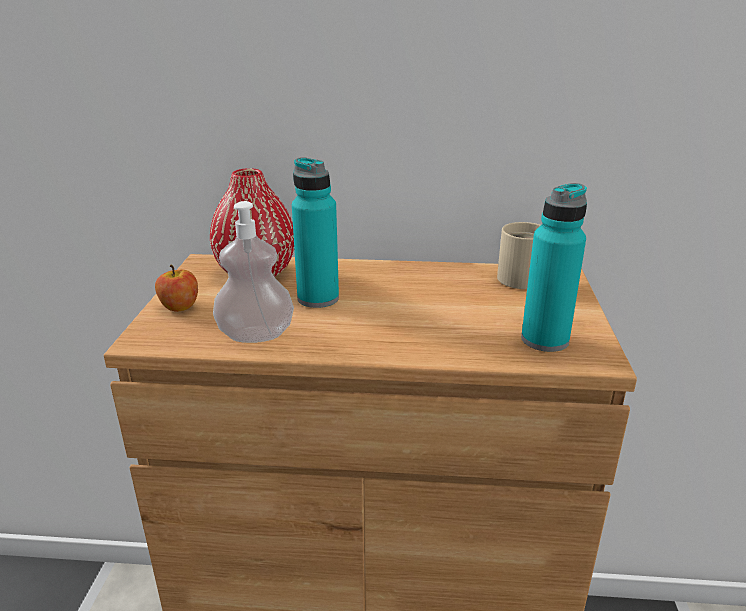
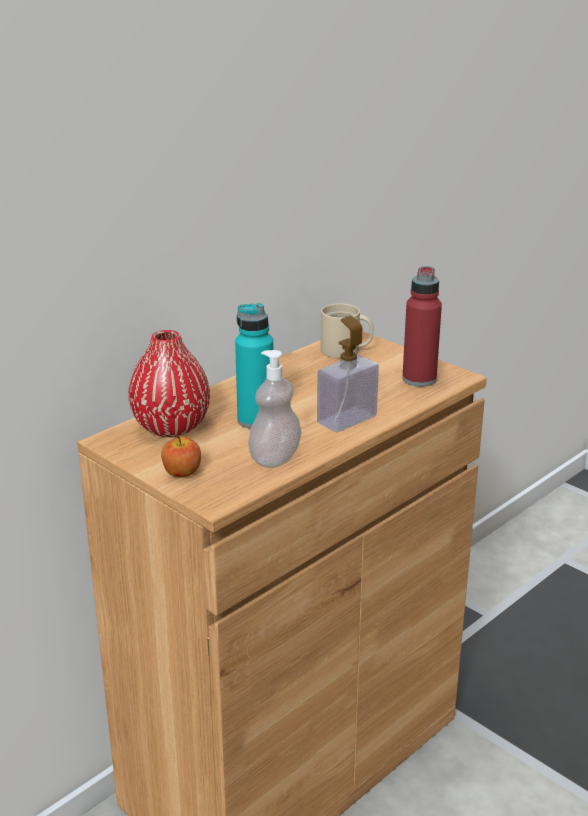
camera: 50 degrees left, 0 degrees up
turquoise bottle [521,183,587,352] -> red bottle [402,266,442,386]
none -> soap dispenser [317,316,379,432]

